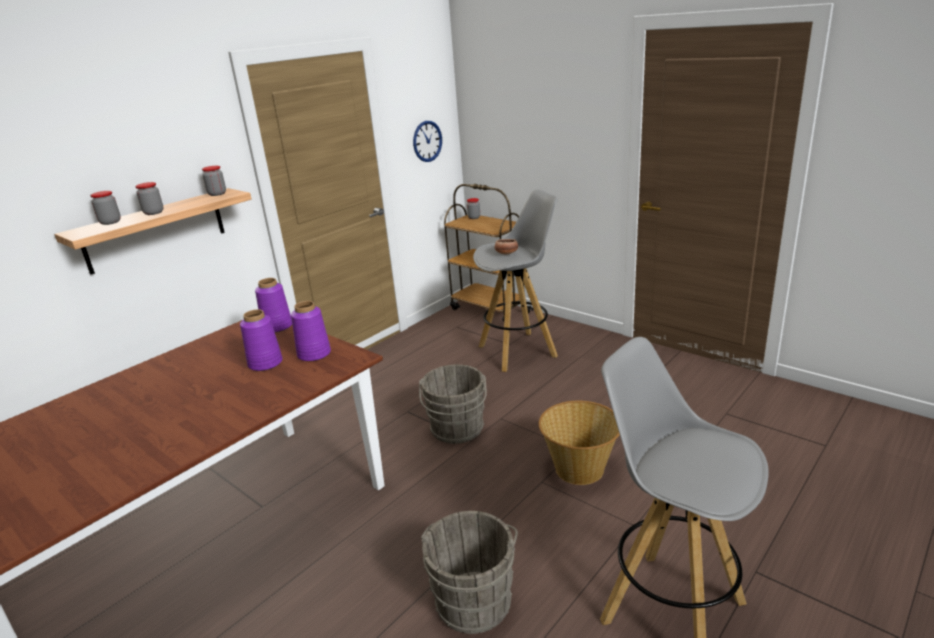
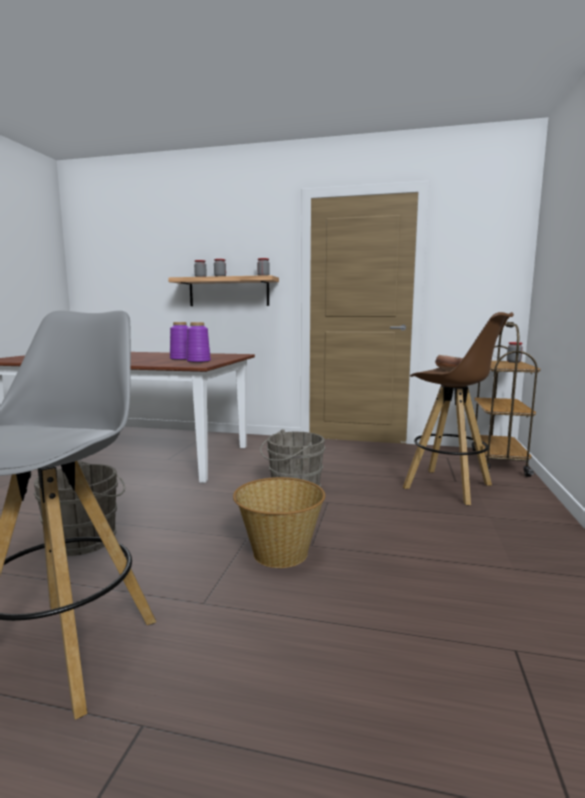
camera: 60 degrees right, 15 degrees down
purple vase [255,278,292,333] -> none
wall clock [413,121,442,162] -> none
grey stool [473,190,558,372] -> brown stool [403,312,514,506]

